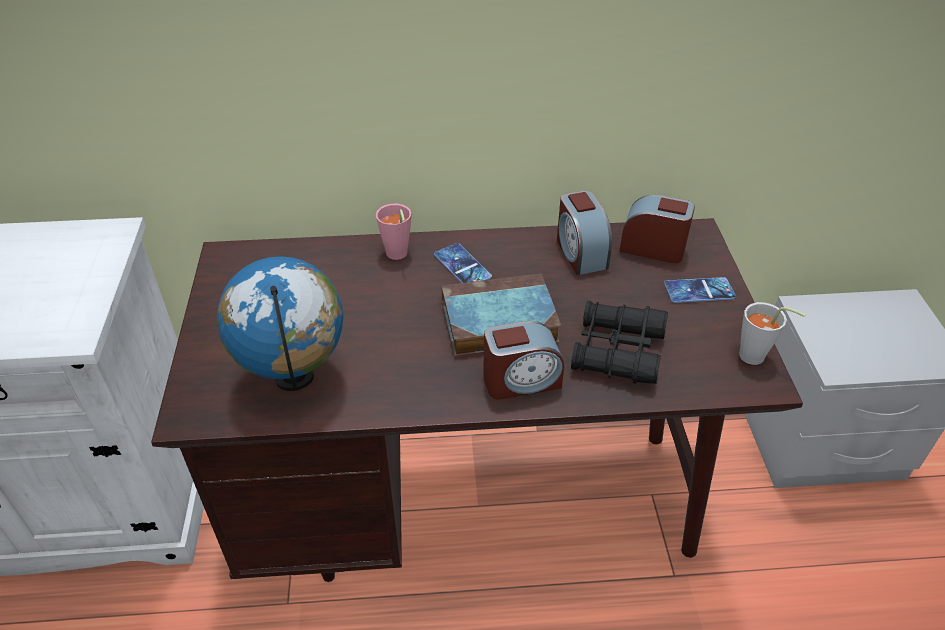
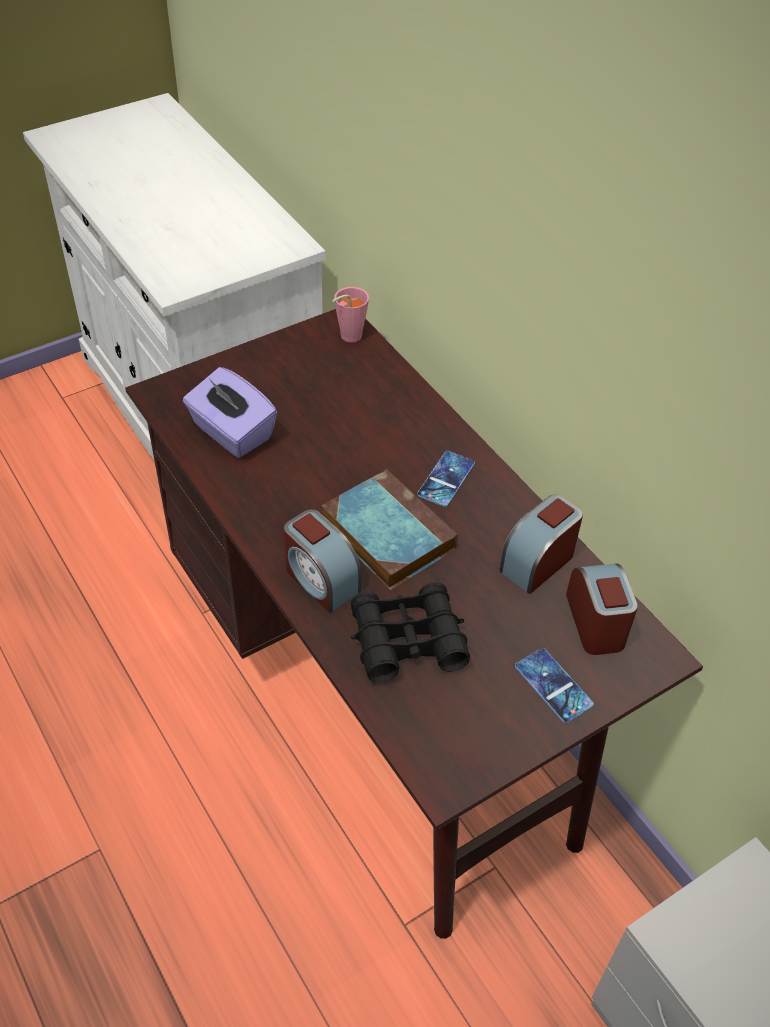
camera: 60 degrees right, 5 degrees up
globe [217,256,343,391] -> purple tissue box [183,367,277,458]
pink cup [376,204,411,260] -> pink cup moved to [332,287,369,342]
grey cup [739,302,806,365] -> none

